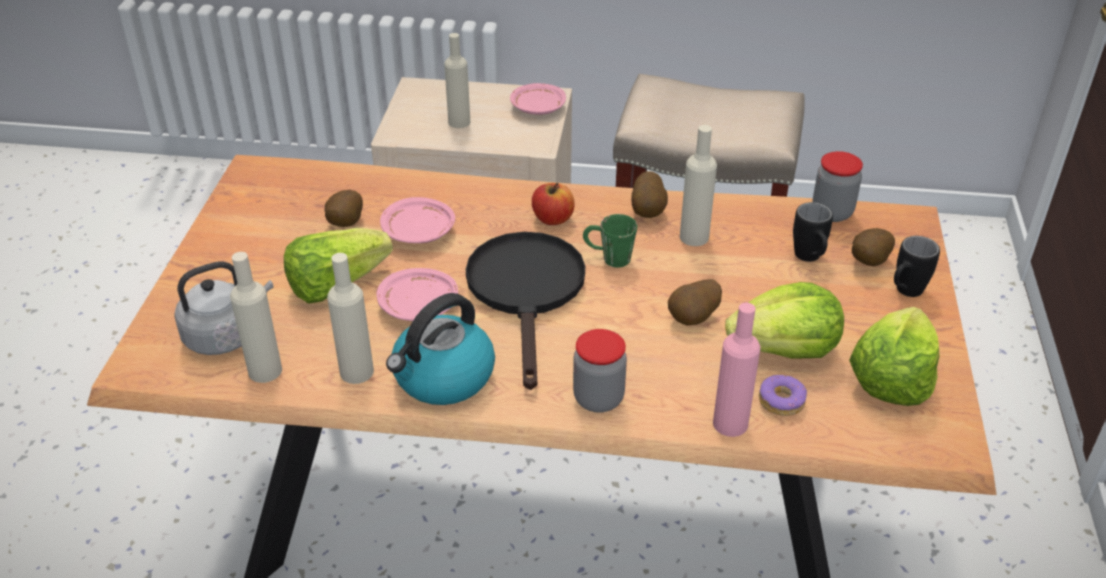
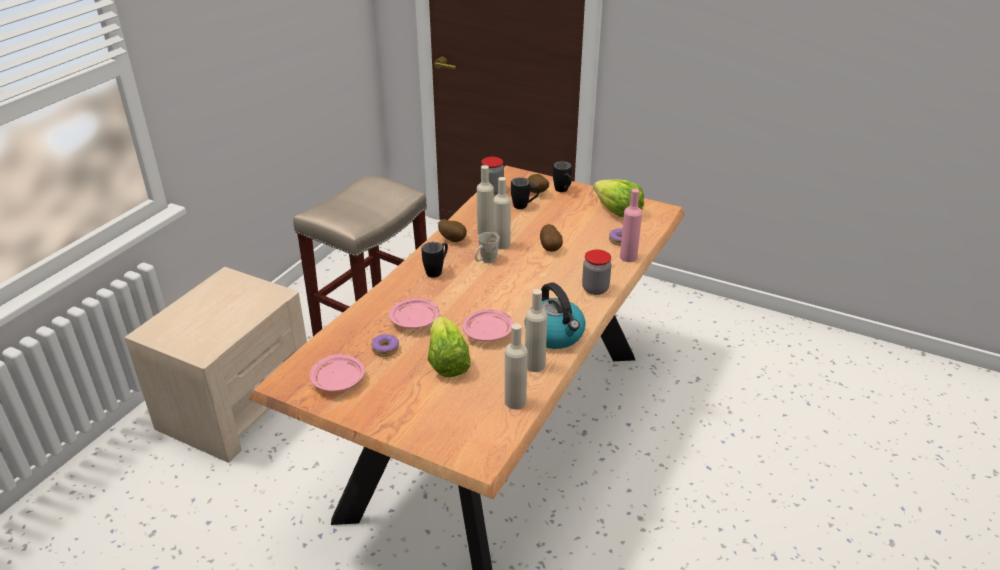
camera: 70 degrees left, 5 degrees down
grey kettle [174,261,274,355] -> none
potato [325,190,363,227] -> donut [371,334,399,357]
beige bottle [444,33,470,128] -> beige bottle moved to [493,177,511,249]
black frying pan [466,232,585,390] -> none
pink plate [510,83,566,115] -> pink plate moved to [310,354,365,392]
apple [532,183,575,225] -> black mug [422,242,448,278]
green mug [583,214,637,268] -> white mug [475,232,500,263]
lettuce [725,282,844,359] -> none

